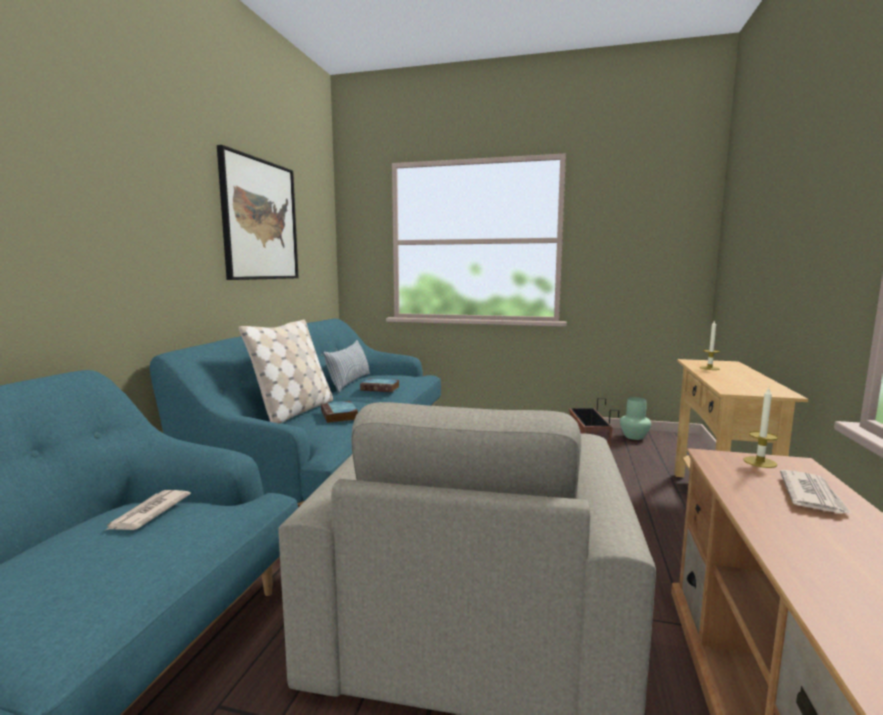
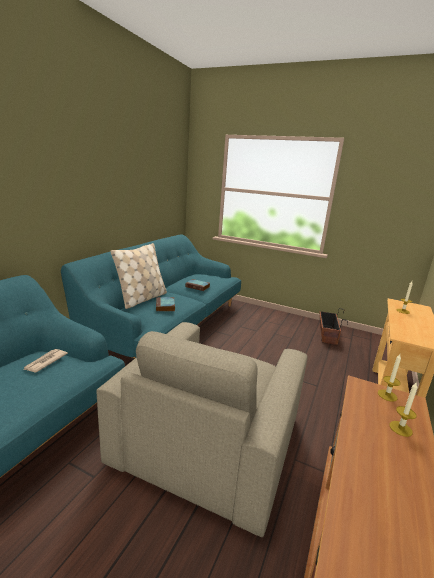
camera: 10 degrees right, 10 degrees up
picture [217,145,299,280] -> none
pillow [323,340,370,392] -> none
green vase [620,397,651,440] -> none
newspaper [780,470,852,514] -> candle [390,383,418,437]

